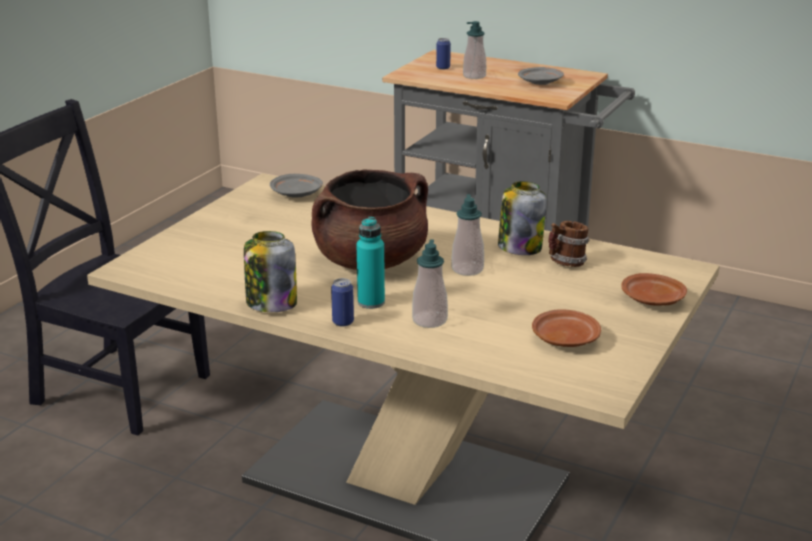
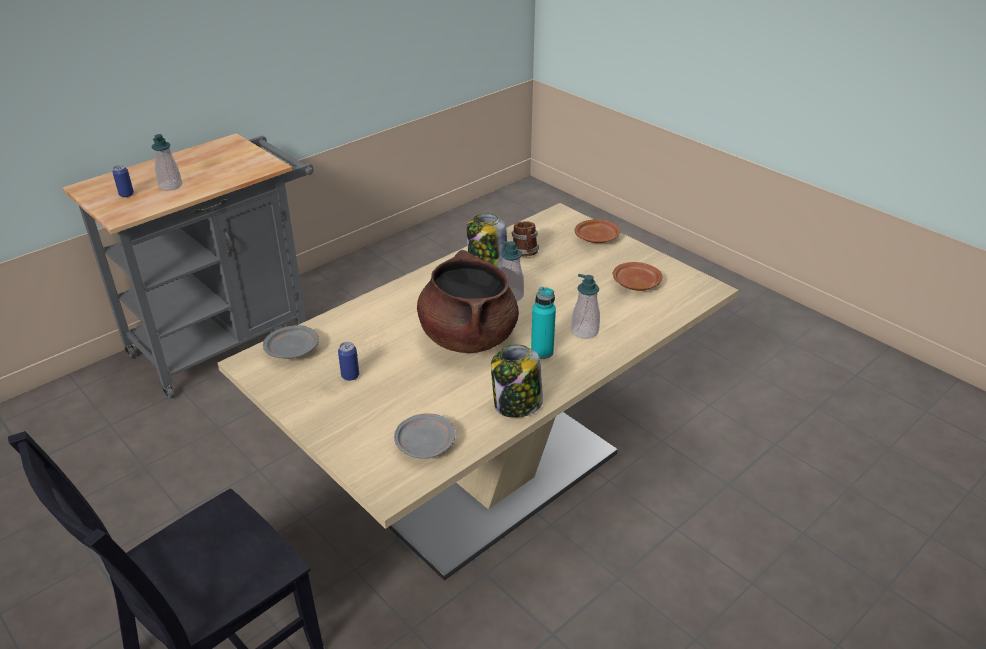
camera: 70 degrees left, 10 degrees up
can [331,278,354,327] -> can moved to [338,342,359,381]
grey plate [518,67,564,85] -> grey plate moved to [394,413,456,459]

